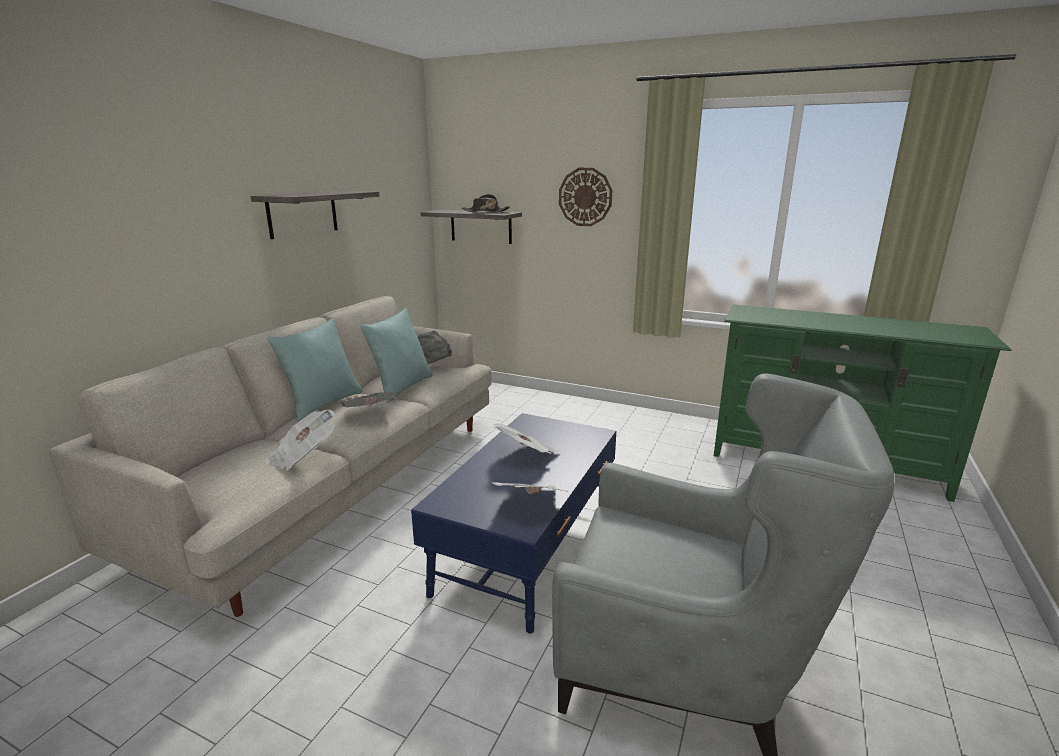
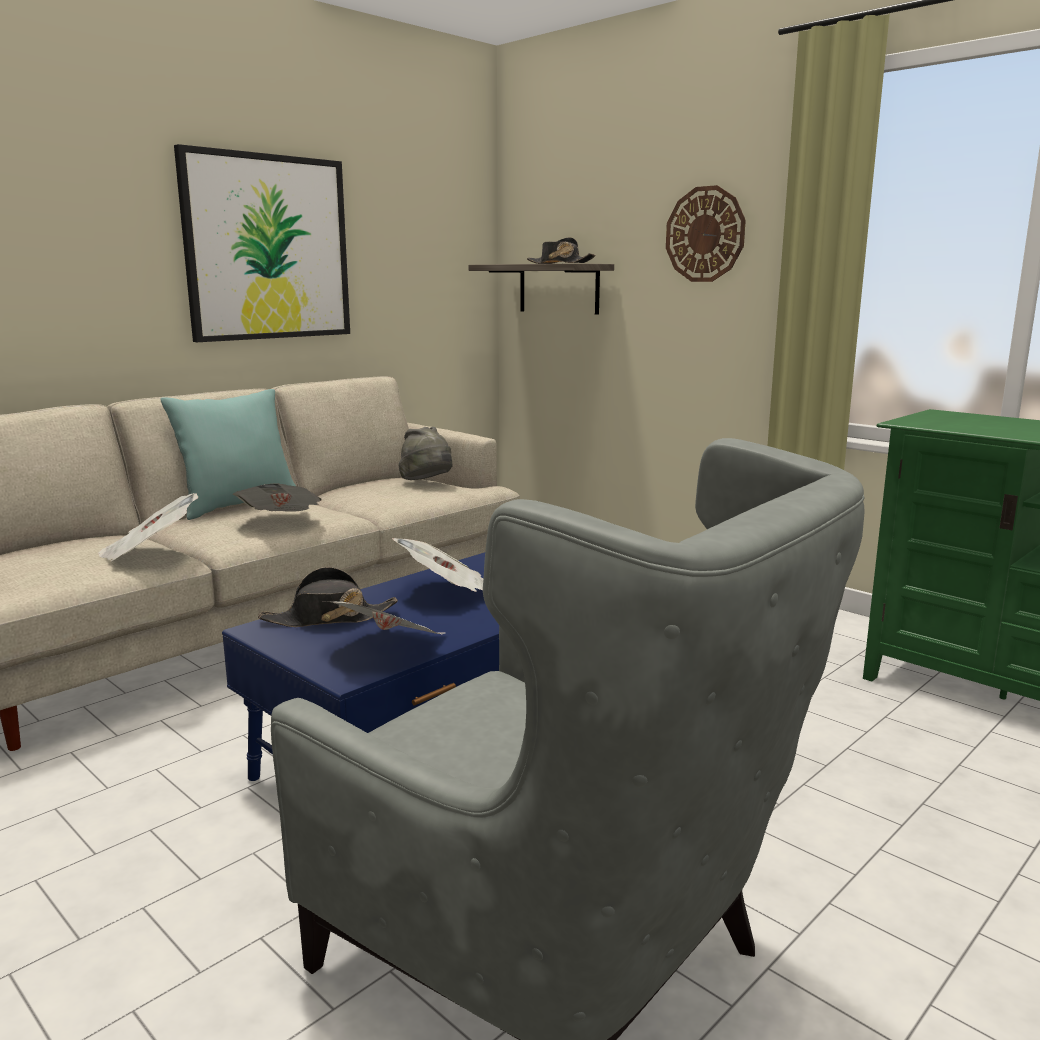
camera: 20 degrees right, 5 degrees down
shelf [250,191,379,239] -> picture [174,144,350,342]
turquoise pillow [360,308,433,403] -> none
none -> black hat [258,567,398,627]

